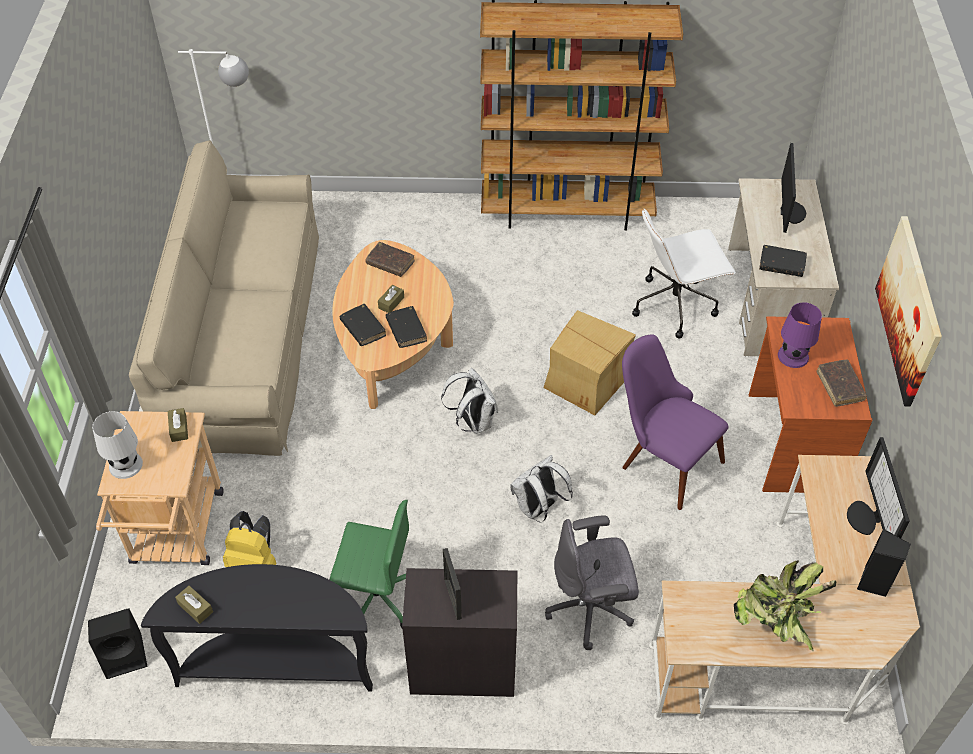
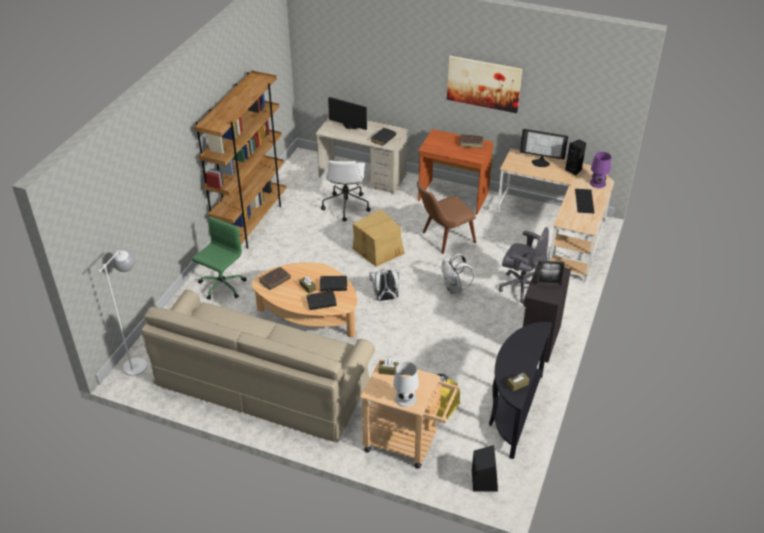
camera: 70 degrees left, 10 degrees down
green office chair [330,500,409,628] -> green office chair moved to [192,216,246,300]
grey office chair [545,516,639,650] -> grey office chair turned 75 degrees counterclockwise [499,227,549,304]
purple chair [622,334,729,510] -> brown chair [417,181,476,254]
potted plant [734,560,836,651] -> keyboard [575,189,595,214]
purple table lamp [778,302,822,368] -> purple table lamp moved to [590,152,611,188]

